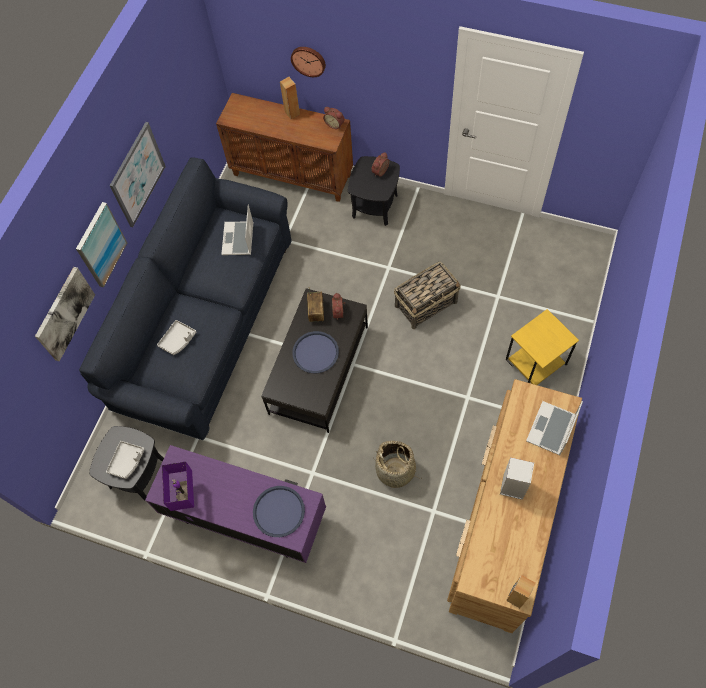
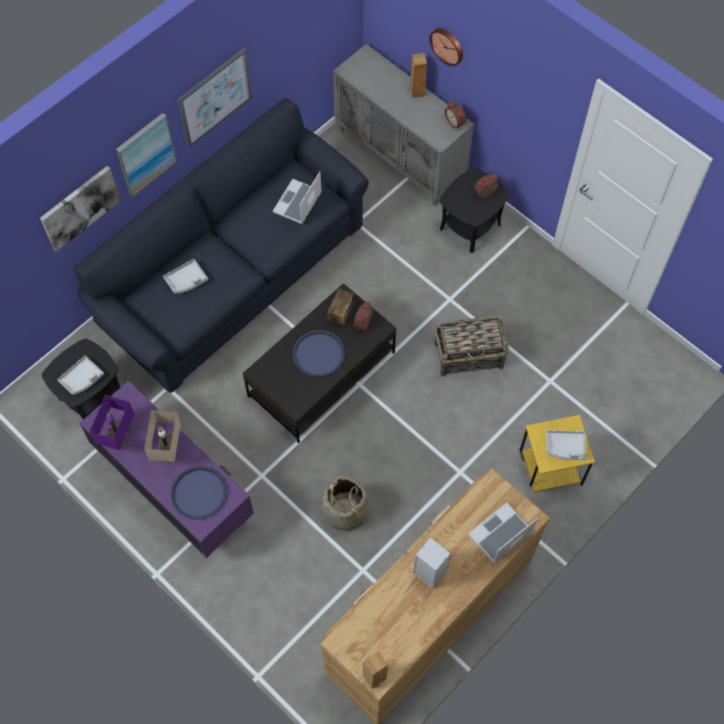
camera: 20 degrees right, 0 degrees up
brown cabinet [216,93,353,202] -> grey cabinet [333,44,474,206]
none -> beige table lamp [144,410,181,463]
none -> grey tray [546,430,586,460]

